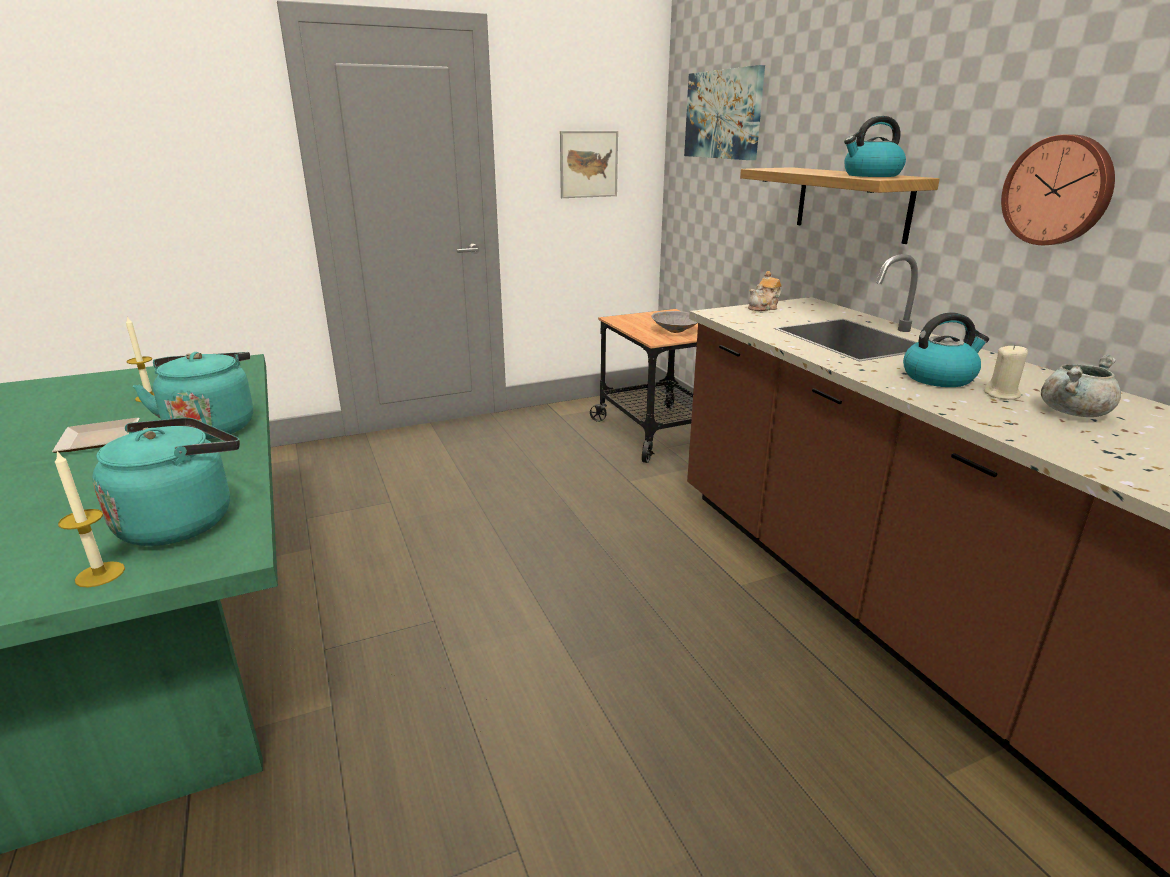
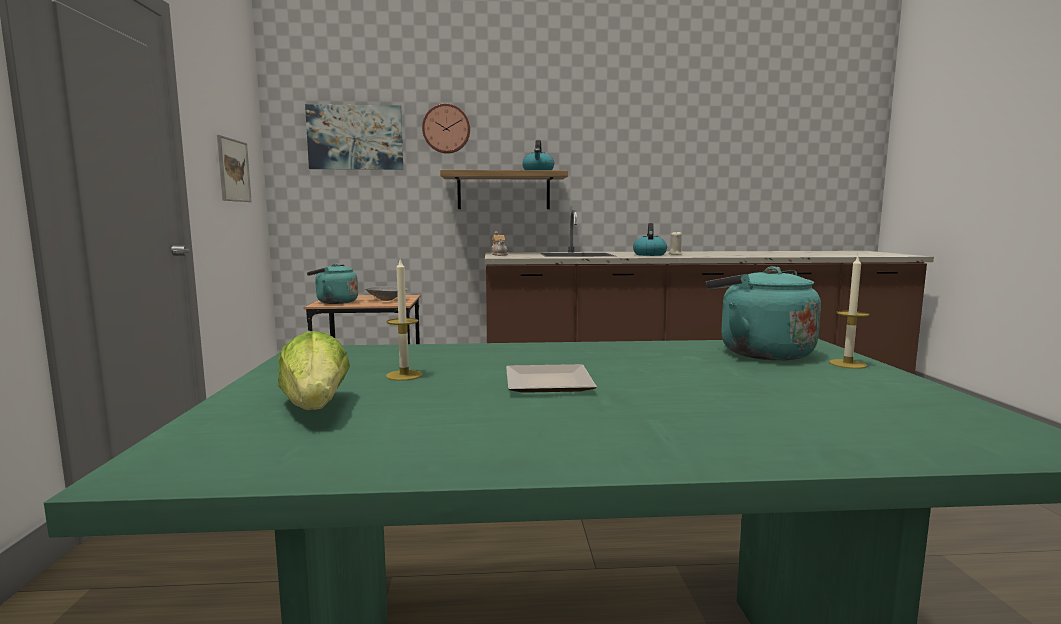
camera: 70 degrees left, 15 degrees down
turquoise kettle [133,352,253,440] -> turquoise kettle moved to [307,263,358,304]
wall clock [1001,135,1115,245] -> wall clock moved to [422,104,470,154]
grey cooking pot [1041,355,1121,417] -> none
none -> lettuce [277,331,350,410]

